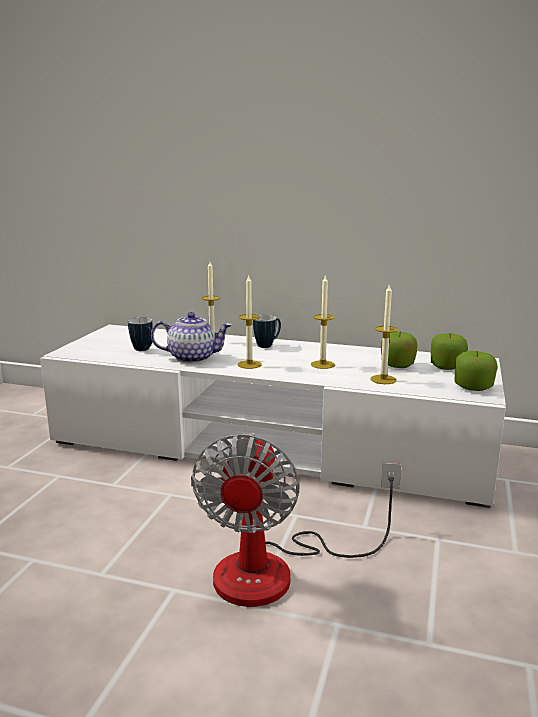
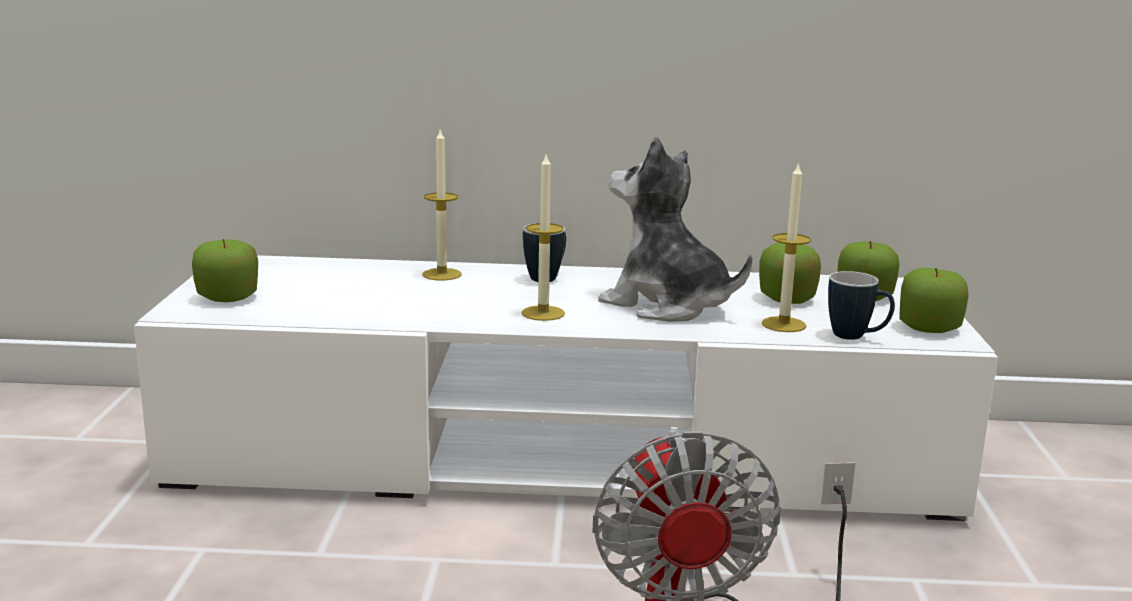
camera: 15 degrees left, 0 degrees up
mug [128,317,153,351] -> mug moved to [828,271,895,340]
teapot [151,312,232,363] -> none
candle [311,274,335,369] -> plush toy [598,136,752,322]
none -> apple [192,239,258,302]

